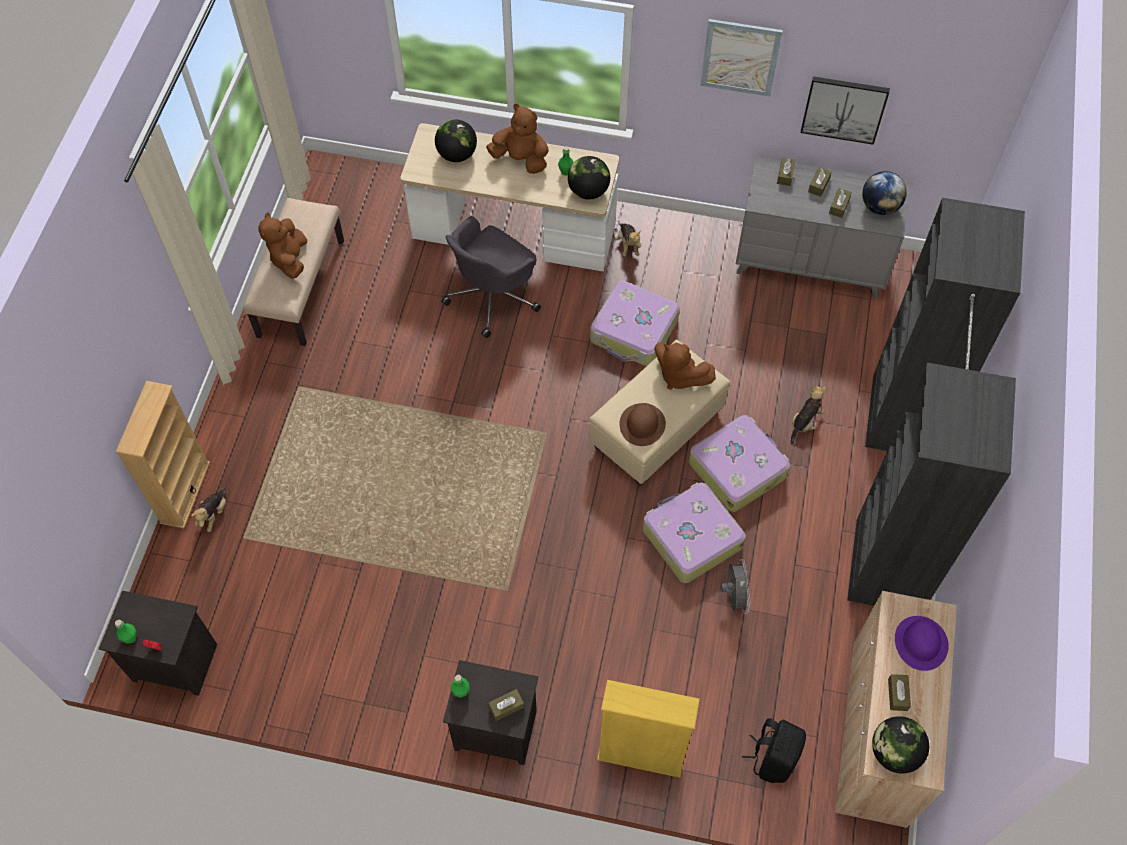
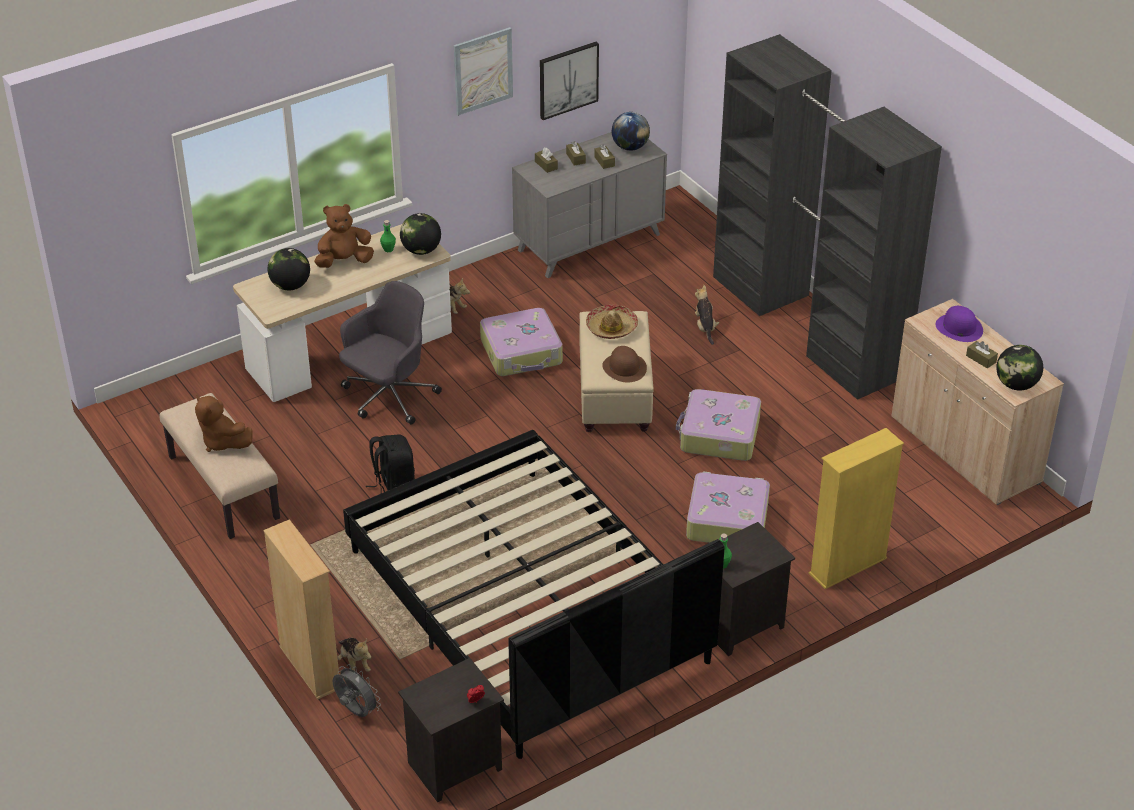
camera: 45 degrees left, 20 degrees down
green bottle [115,620,137,644] -> none
grey office chair [441,216,541,338] -> grey office chair turned 135 degrees counterclockwise [339,281,442,425]
brown tissue box [488,689,524,721] -> none
brown plush toy [654,343,716,390] -> hat [586,305,638,339]
suitcase [689,415,790,512] -> suitcase moved to [686,471,770,543]
grey fan [721,559,751,614] -> grey fan moved to [333,664,381,717]
black backpack [742,718,806,783] -> black backpack moved to [366,435,415,493]
none -> black bed [343,430,725,759]

